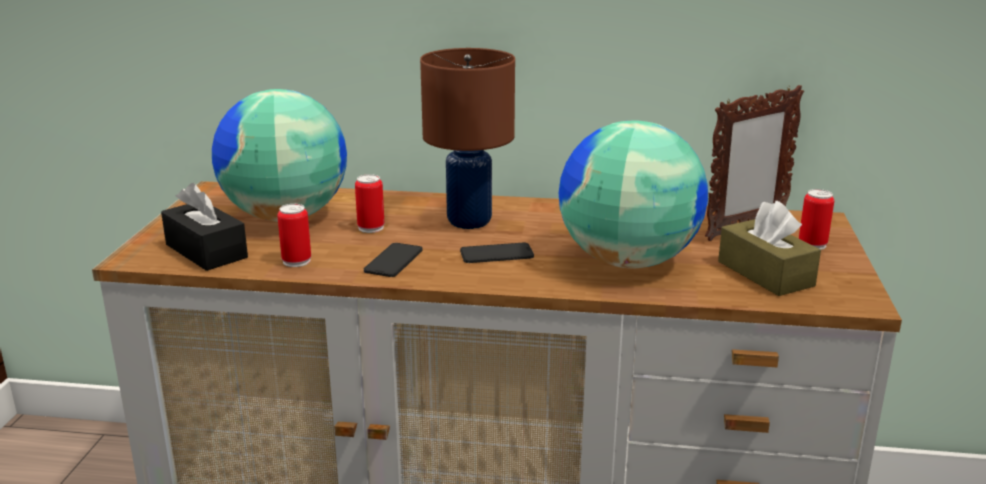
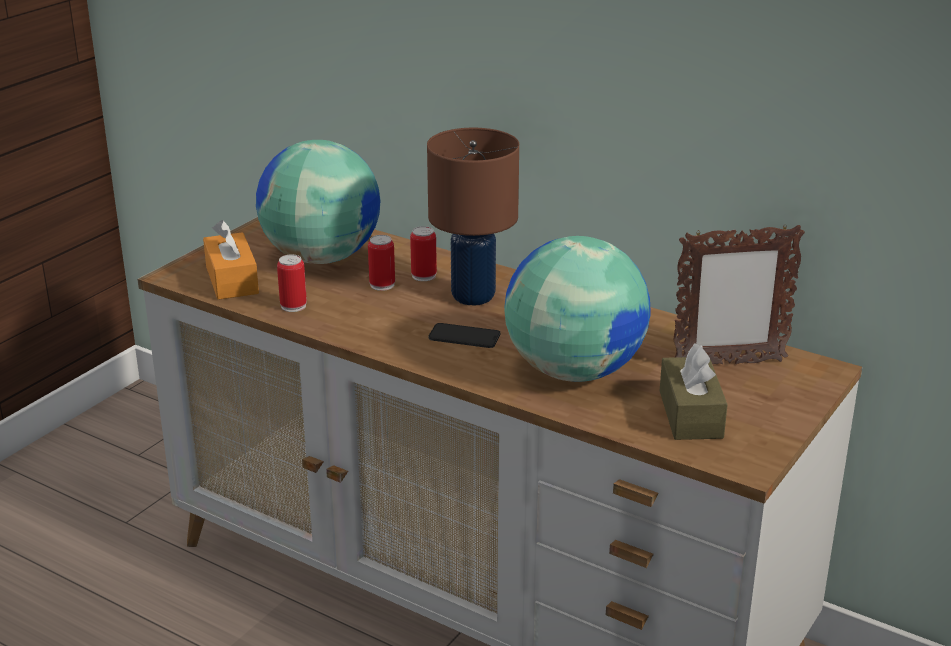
camera: 25 degrees right, 5 degrees up
black tissue box [161,183,248,271] -> orange tissue box [203,220,259,300]
phone [364,243,423,277] -> none
can [799,189,834,250] -> can moved to [410,226,437,281]

